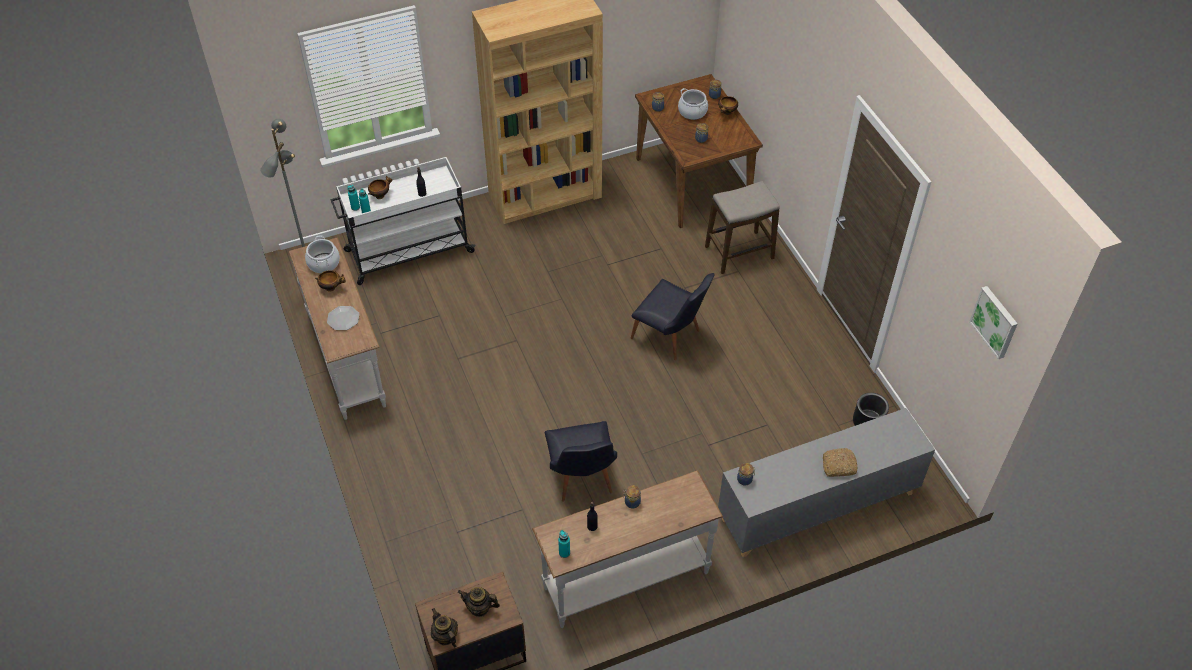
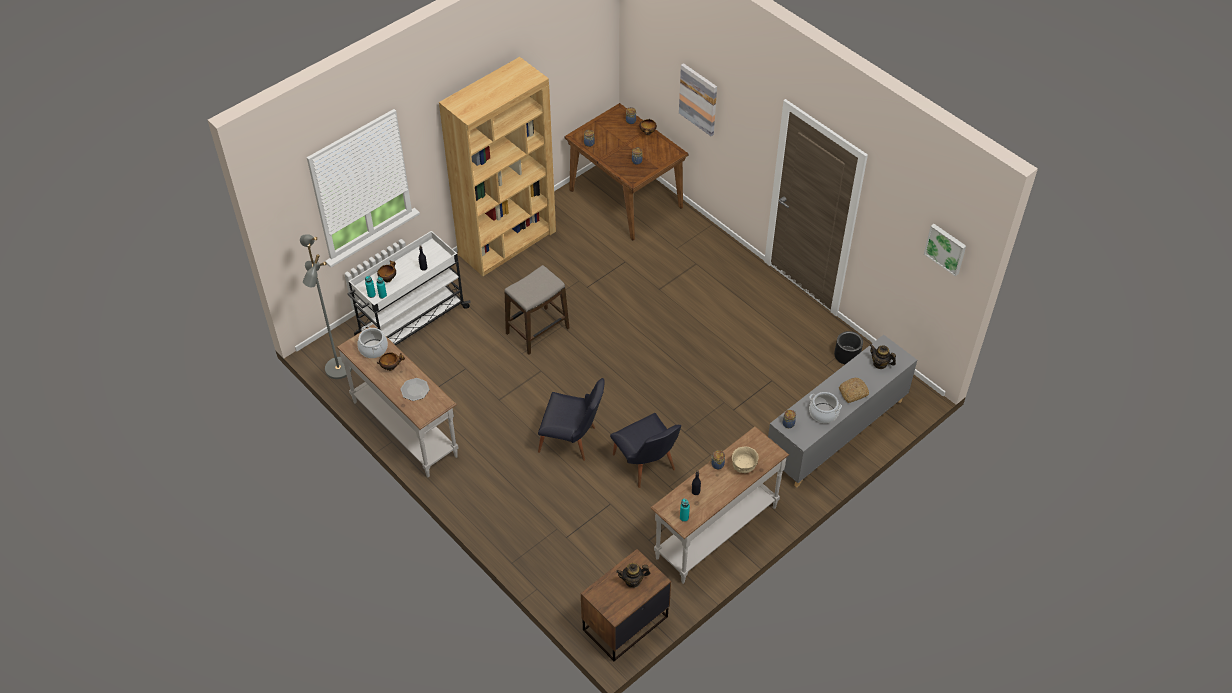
camera: 20 degrees left, 0 degrees up
teapot [431,608,458,647] -> teapot moved to [870,344,896,369]
black chair [631,273,715,360] -> black chair moved to [538,378,605,461]
cooking pot [678,88,708,120] -> cooking pot moved to [809,392,842,423]
stool [705,181,780,274] -> stool moved to [505,265,569,355]
none -> picture [679,63,717,136]
none -> beige bowl [732,446,758,473]

